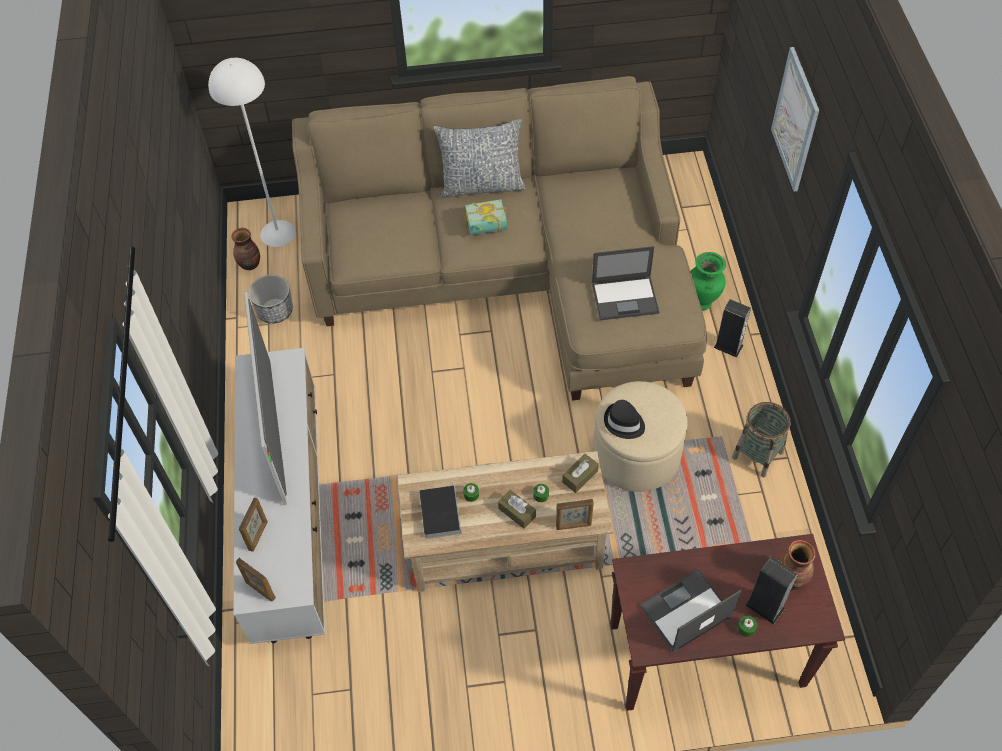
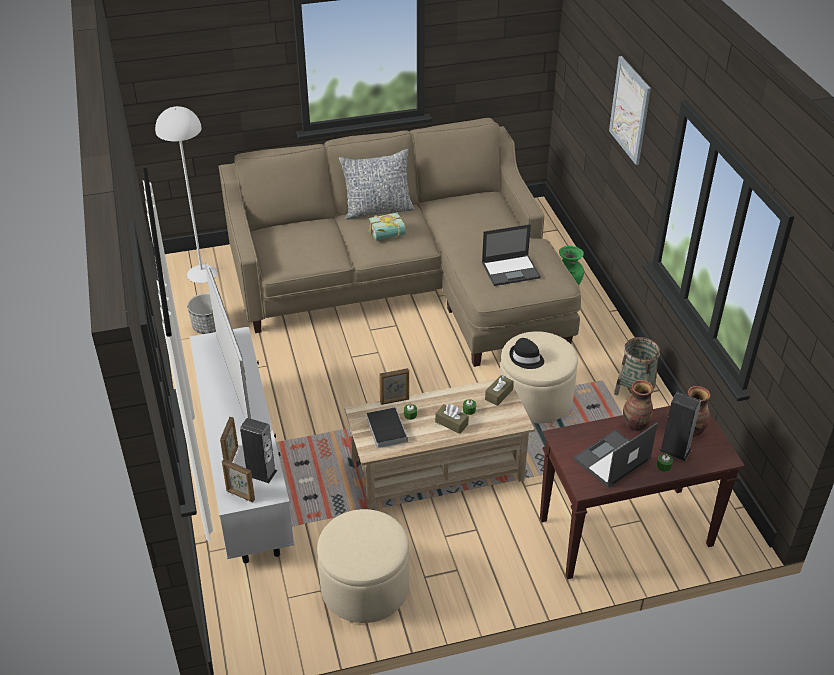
camera: 10 degrees left, 15 degrees down
vase [231,228,260,270] -> vase moved to [623,380,653,431]
picture frame [556,499,594,530] -> picture frame moved to [379,368,409,405]
speaker [714,299,751,358] -> speaker moved to [240,418,277,483]
none -> beige ottoman [317,509,409,623]

